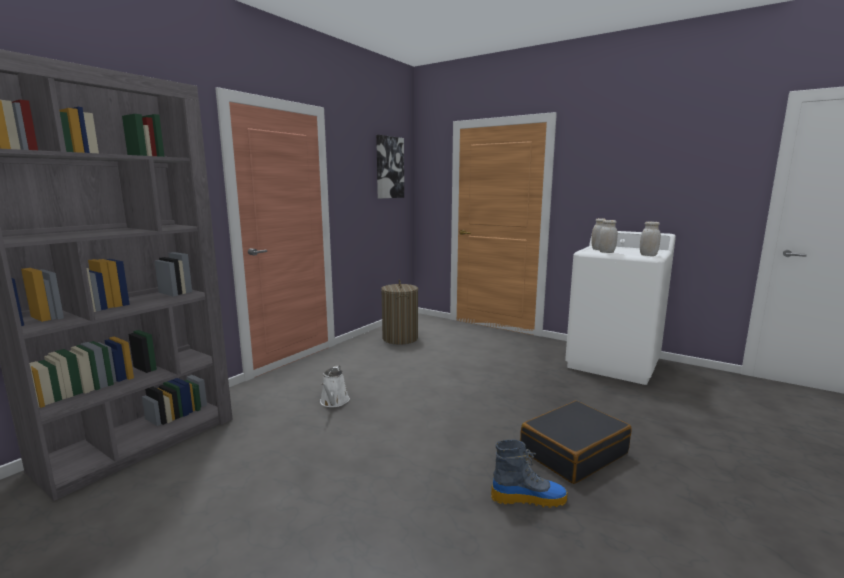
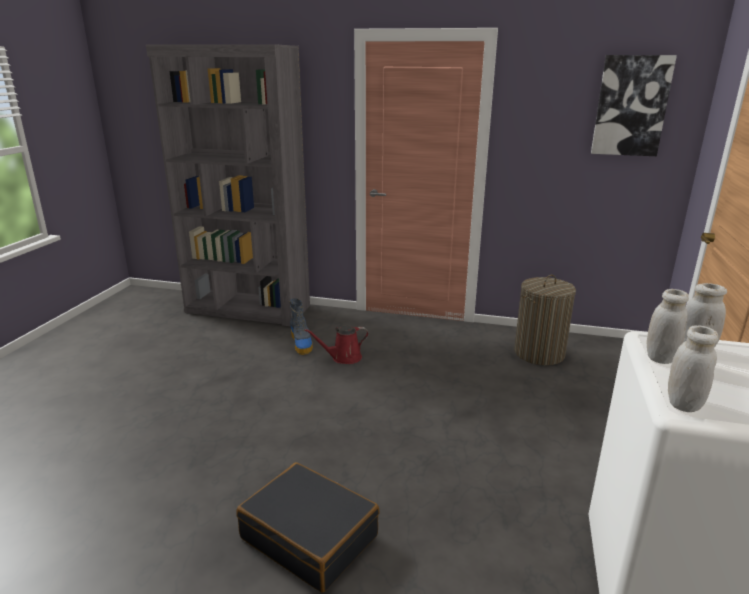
camera: 70 degrees right, 10 degrees up
white watering can [320,365,350,407] -> red watering can [304,325,369,364]
boot [491,439,568,508] -> boot moved to [289,298,313,355]

